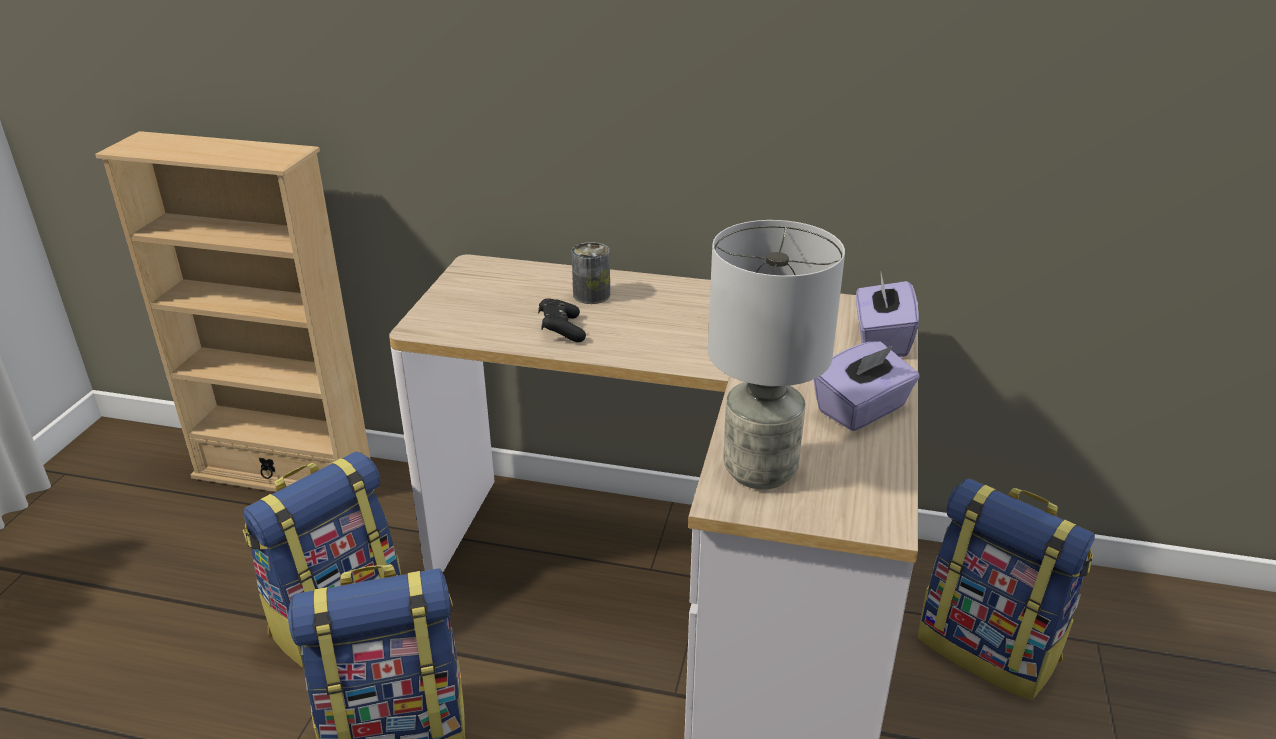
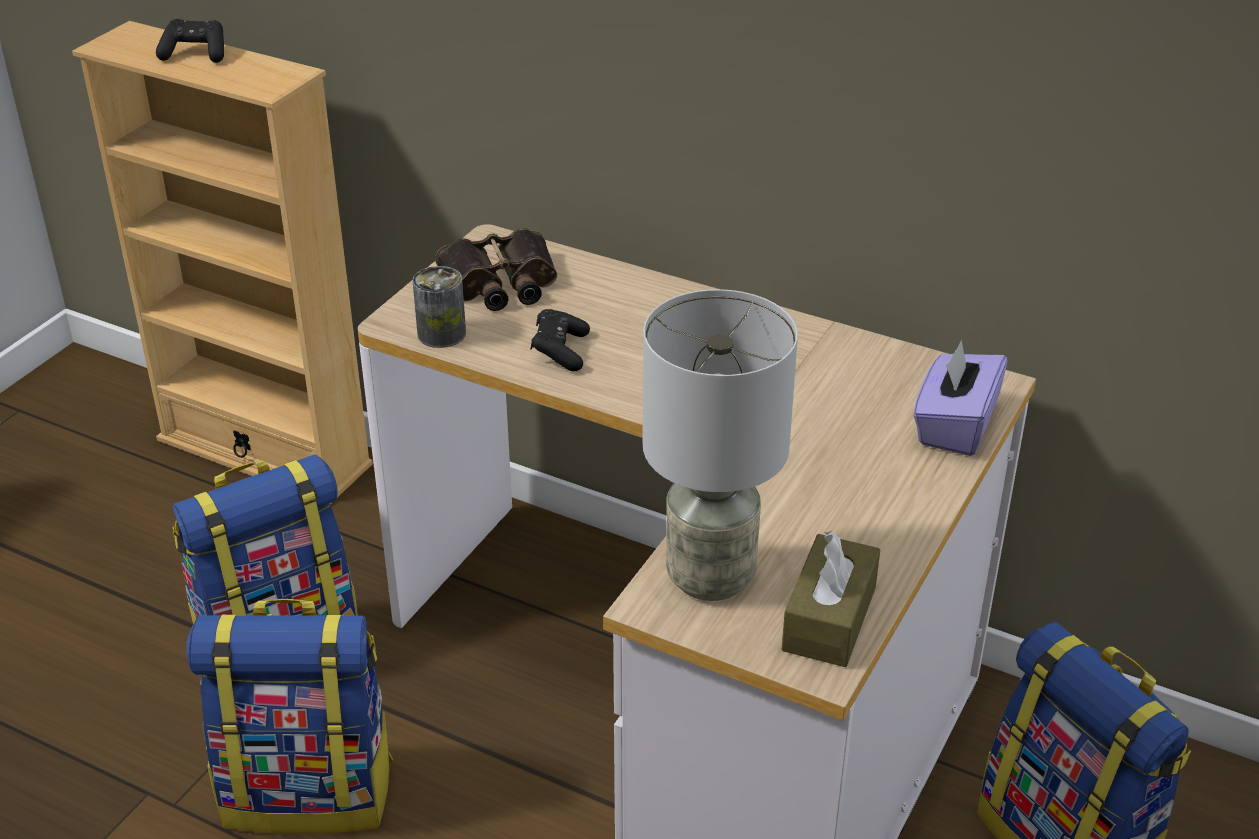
camera: 15 degrees right, 5 degrees up
can [571,242,610,304] -> can moved to [412,266,466,348]
purple tissue box [814,341,920,431] -> none
none -> black game controller [156,19,224,63]
none -> binoculars [435,228,557,311]
none -> brown tissue box [782,531,880,667]

